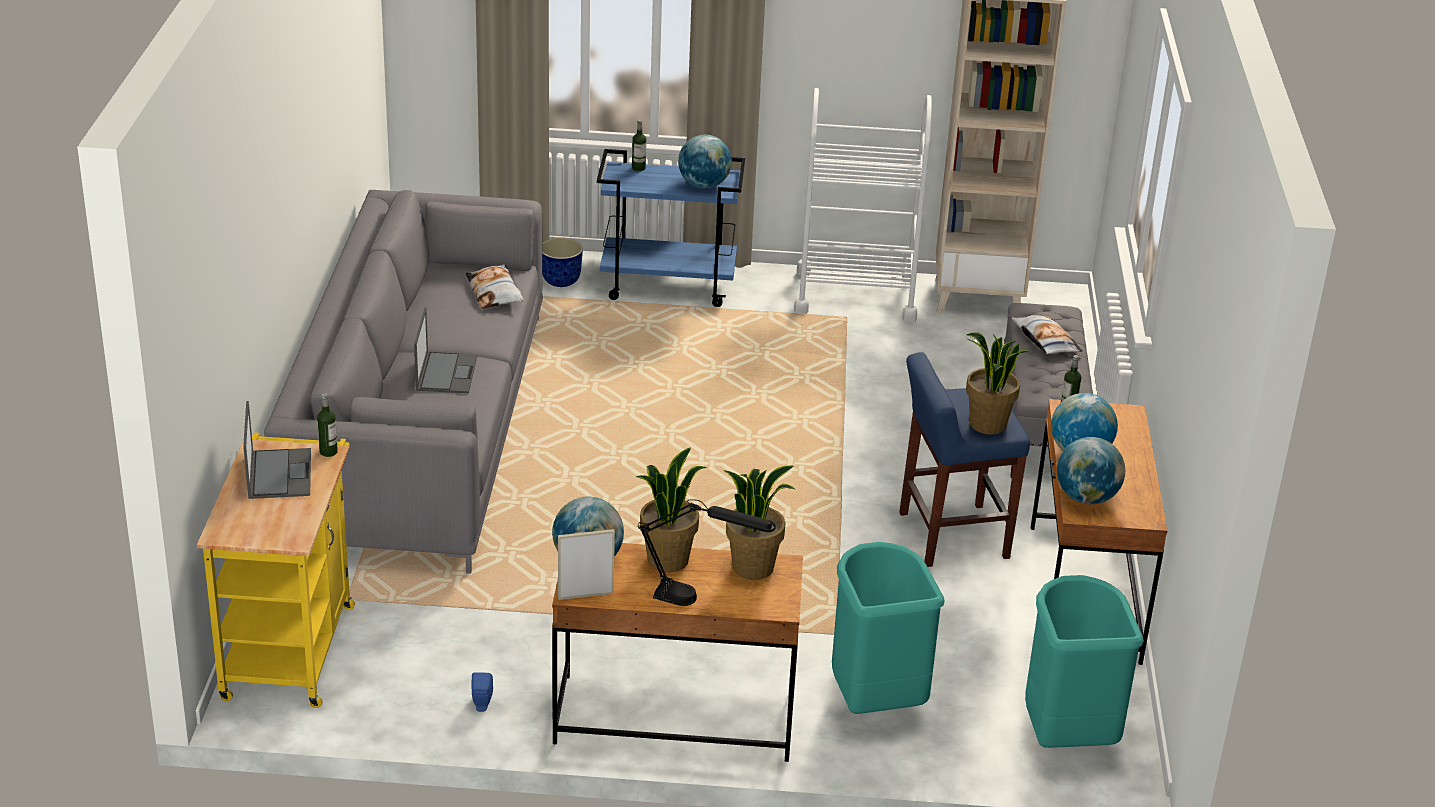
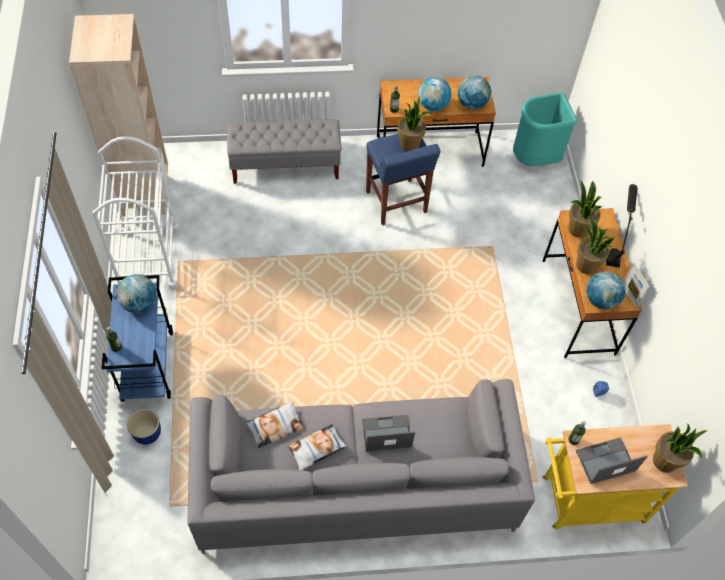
camera: 100 degrees left, 25 degrees up
turquoise trash can [832,542,945,714] -> none
pillow [1012,315,1083,355] -> pillow moved to [288,424,347,470]
none -> potted plant [653,423,708,473]

